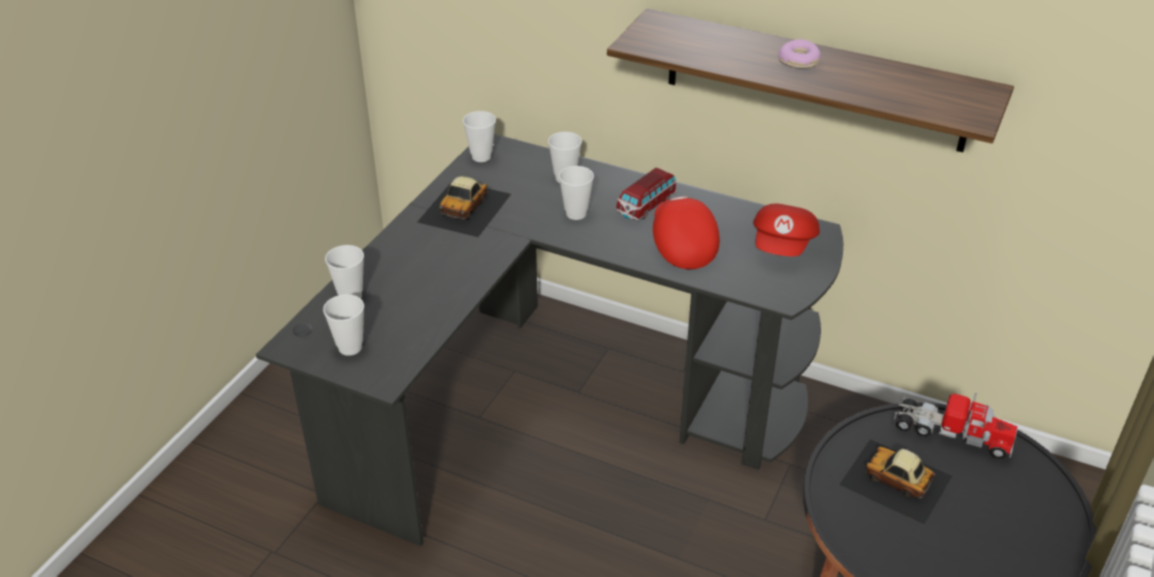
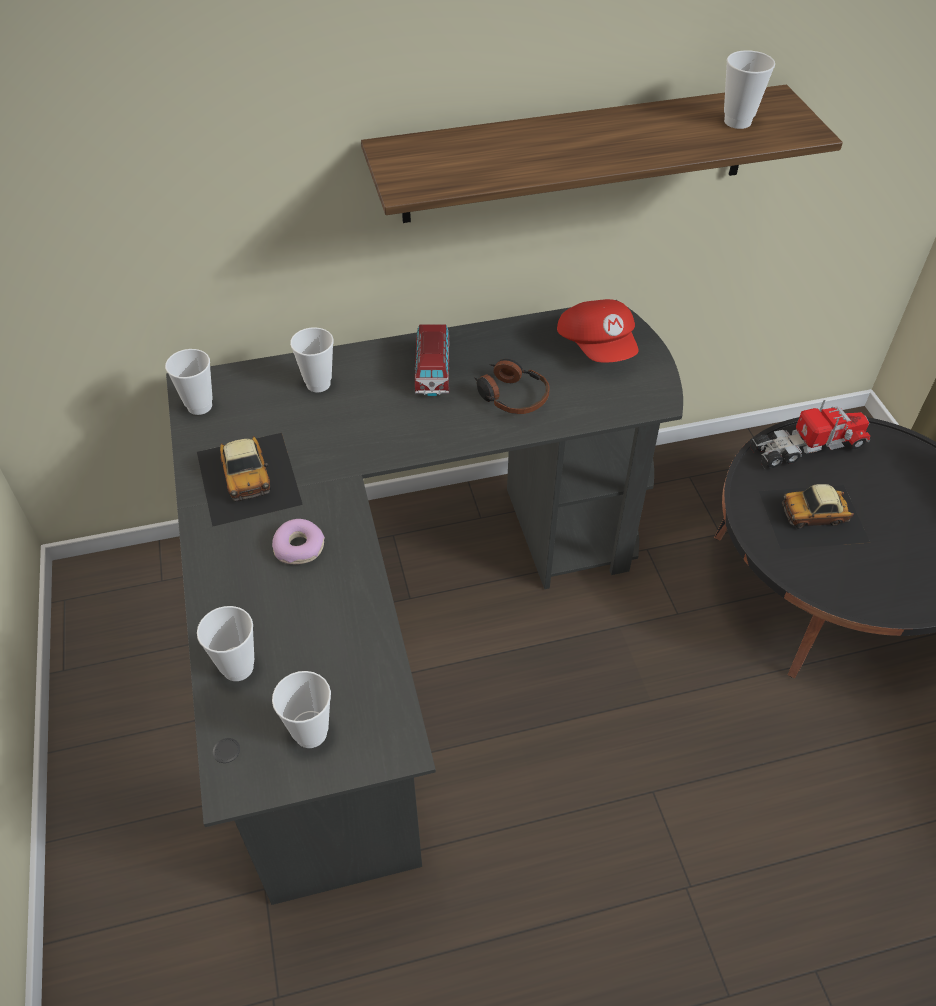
camera: 40 degrees left, 10 degrees up
cup [559,166,594,220] -> cup moved to [724,50,775,129]
red cap [653,196,720,269] -> headphones [474,359,550,414]
donut [778,39,821,69] -> donut moved to [272,519,325,564]

